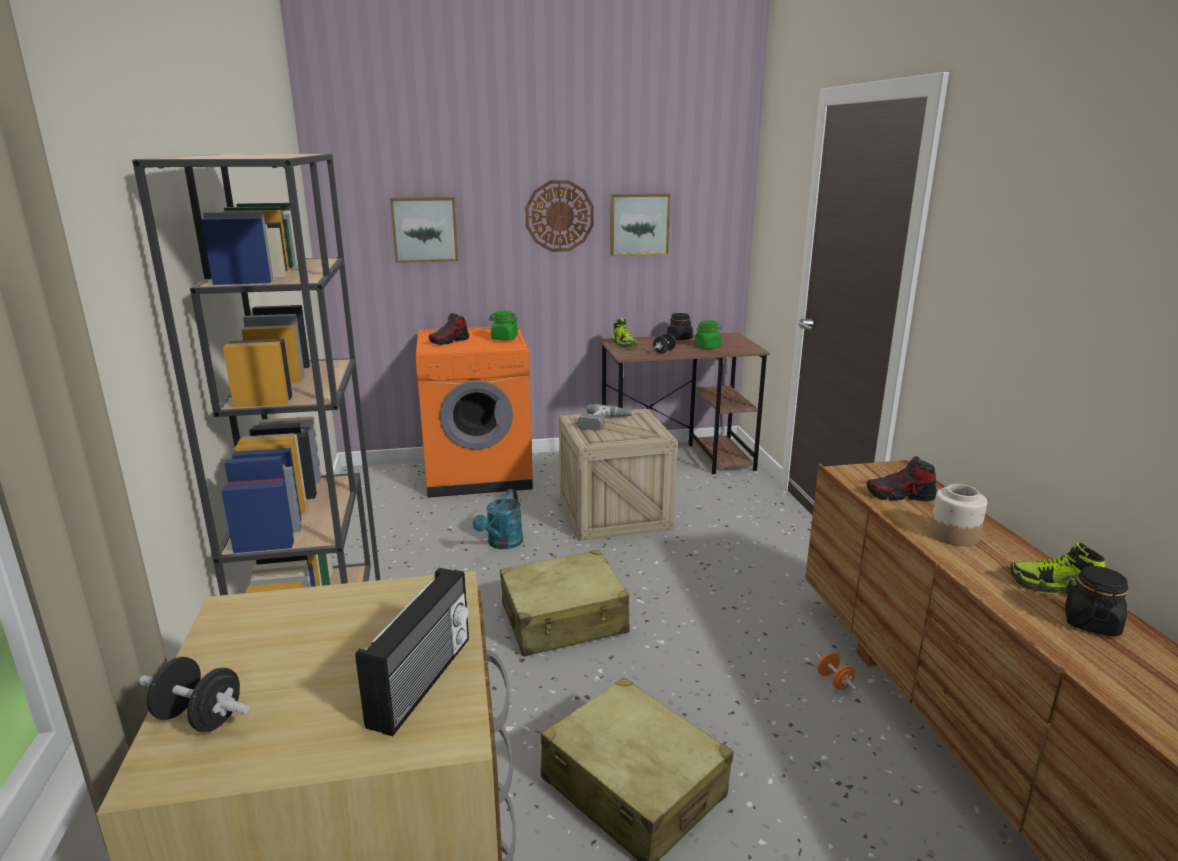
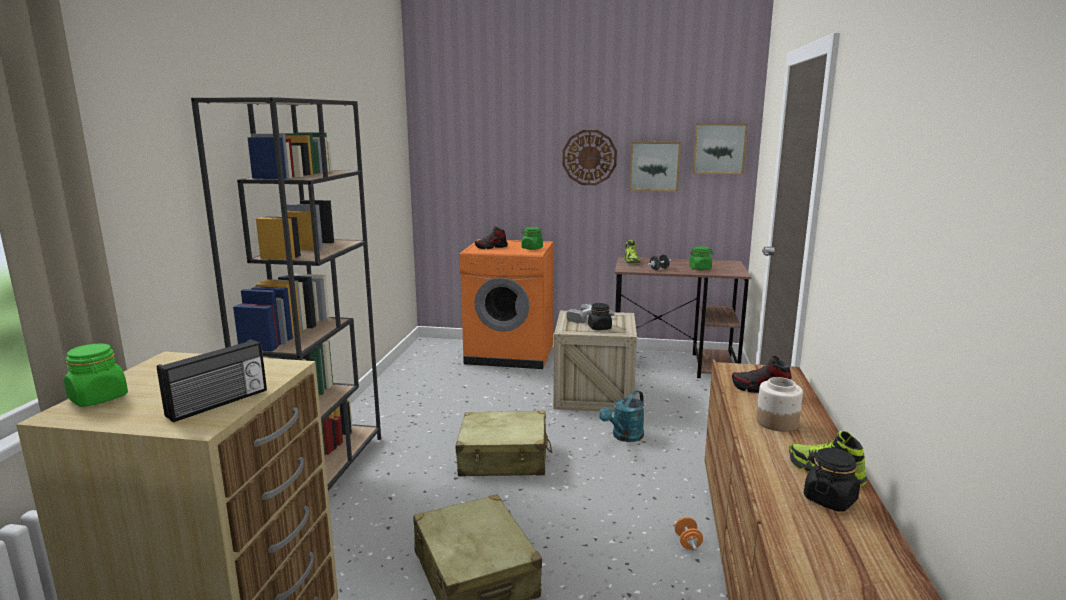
camera: 20 degrees right, 5 degrees down
black dumbbell [139,657,250,732] -> green jar [64,344,128,407]
picture [390,197,458,263] -> picture moved to [693,123,748,174]
turquoise watering can [473,489,523,549] -> turquoise watering can moved to [599,390,644,442]
black jar [667,313,693,340] -> black jar moved to [588,303,612,330]

